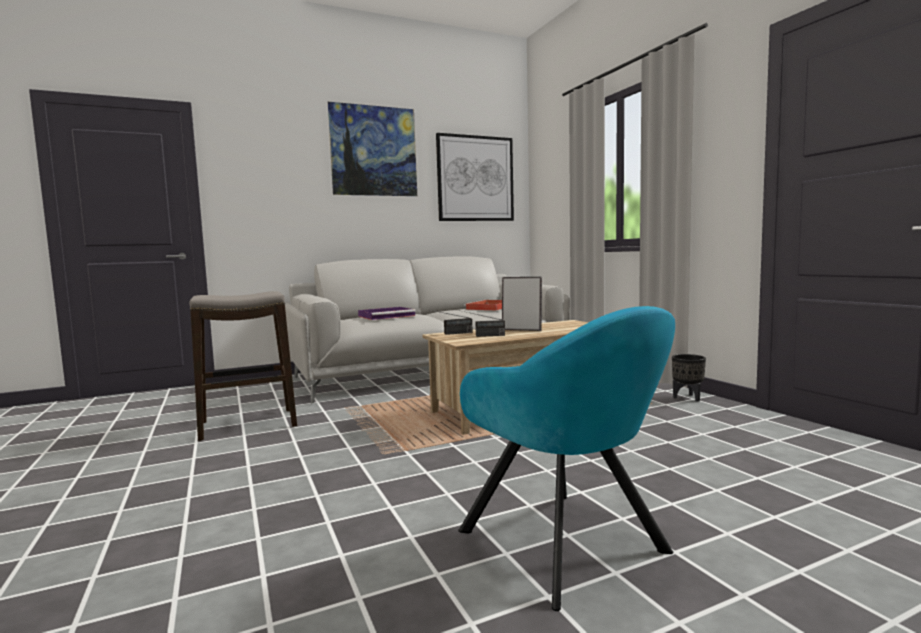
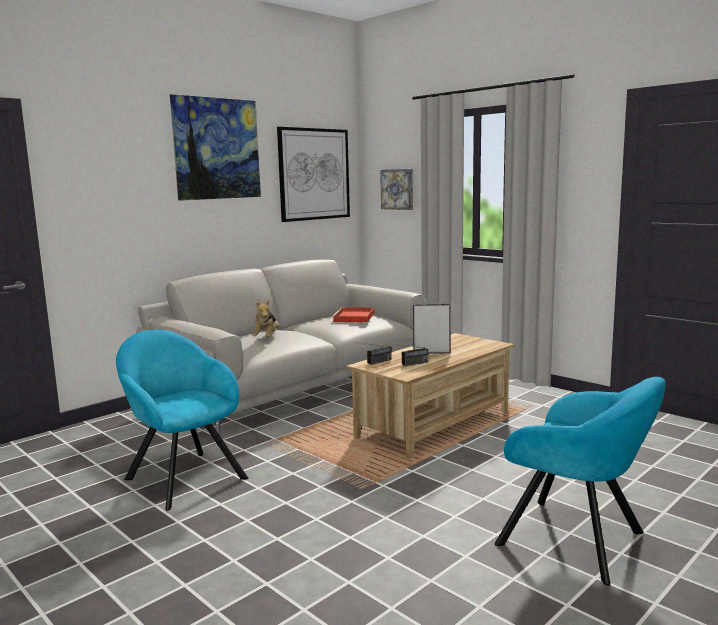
camera: 20 degrees left, 5 degrees up
stool [189,291,297,441] -> turquoise armchair [116,329,248,511]
purple tray [358,307,416,320] -> plush toy [252,300,279,337]
black planter [672,354,706,402] -> none
none -> picture [380,169,413,210]

